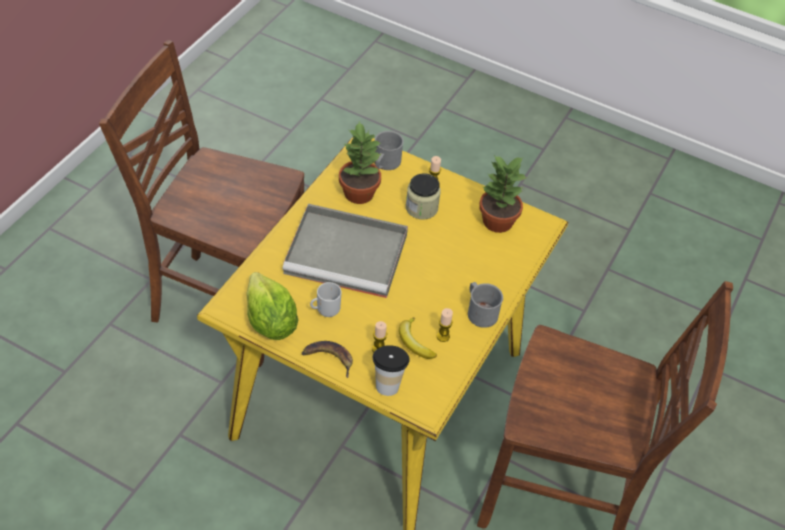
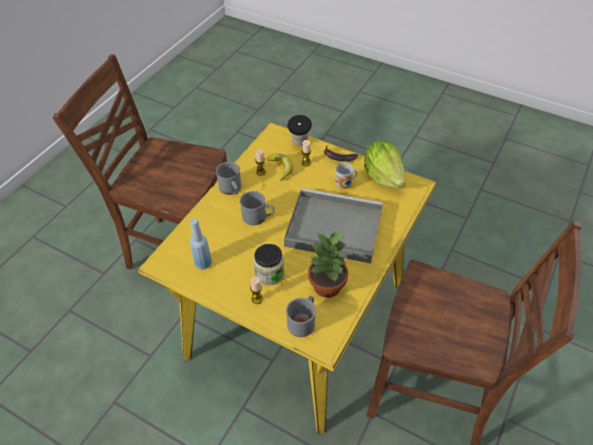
camera: 175 degrees left, 0 degrees up
potted plant [479,155,528,233] -> blue bottle [190,218,212,269]
none -> grey mug [240,191,274,225]

